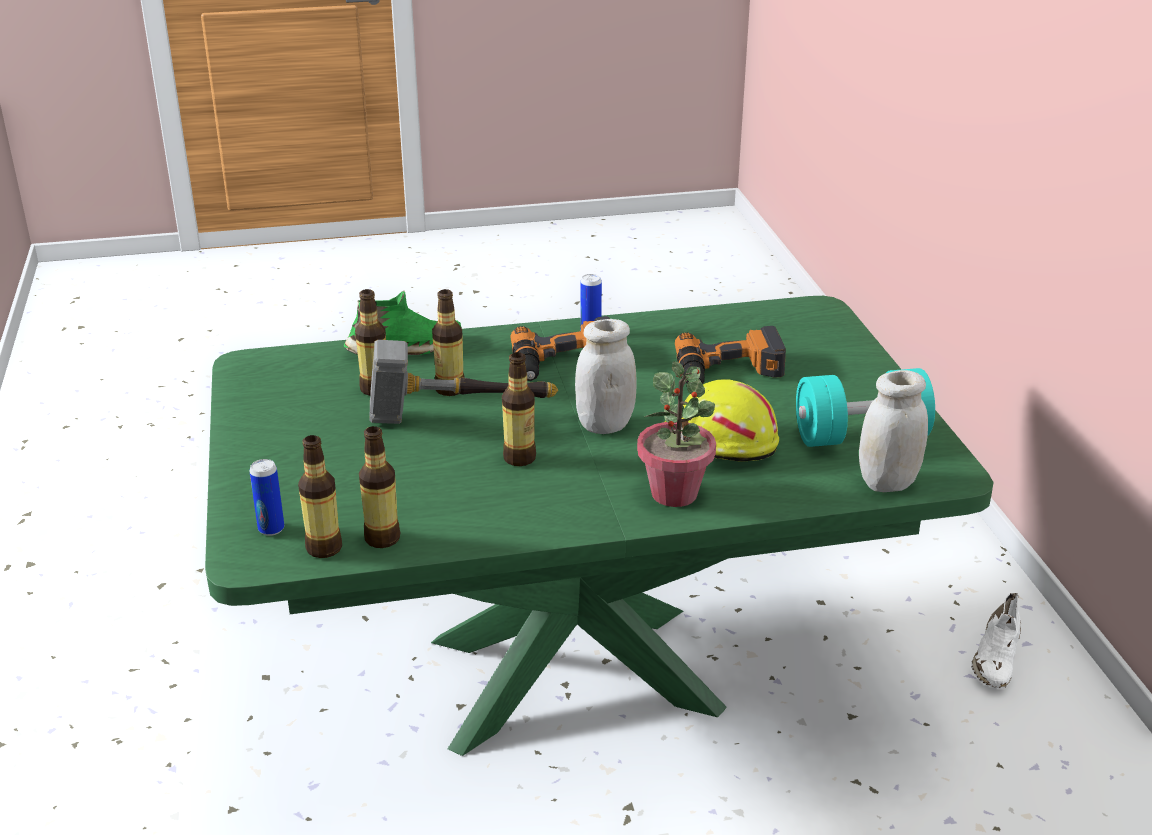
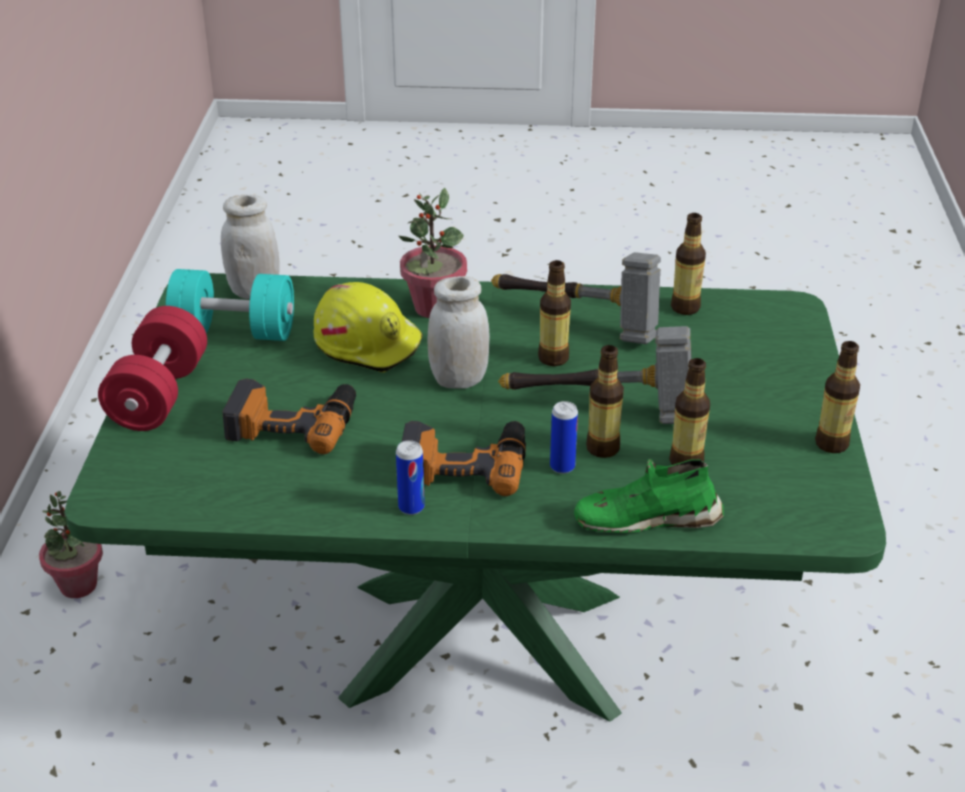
camera: 165 degrees left, 5 degrees up
can [249,459,284,536] -> can moved to [550,401,578,474]
bottle [298,435,342,558] -> bottle moved to [815,341,860,453]
white shoe [971,593,1021,689] -> potted plant [39,491,103,598]
none -> red dumbbell [98,306,207,431]
none -> hammer [491,252,661,344]

